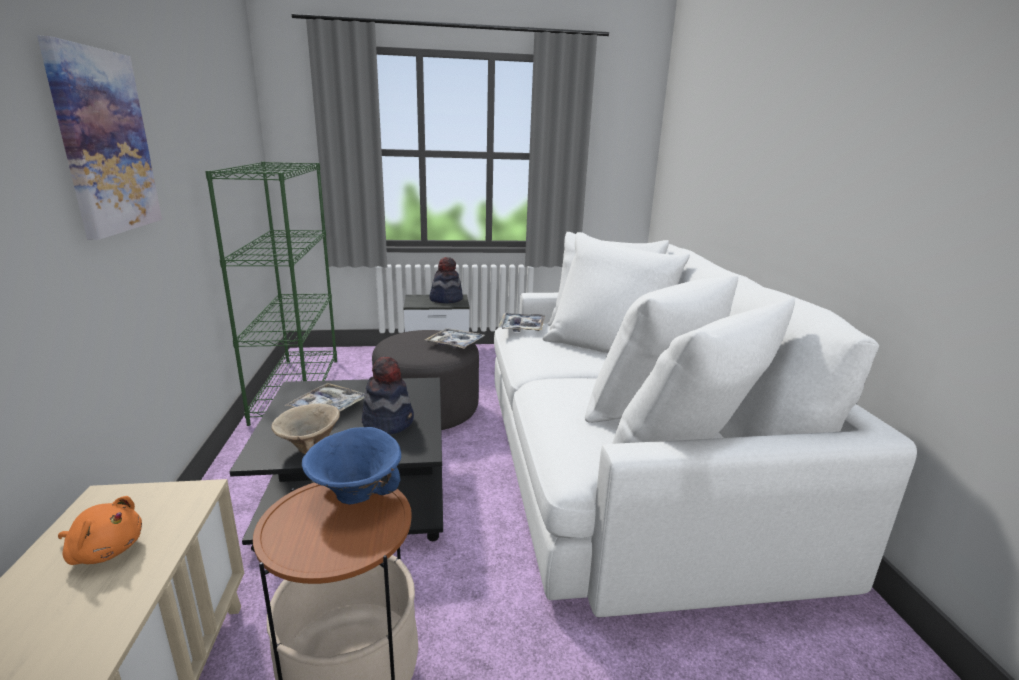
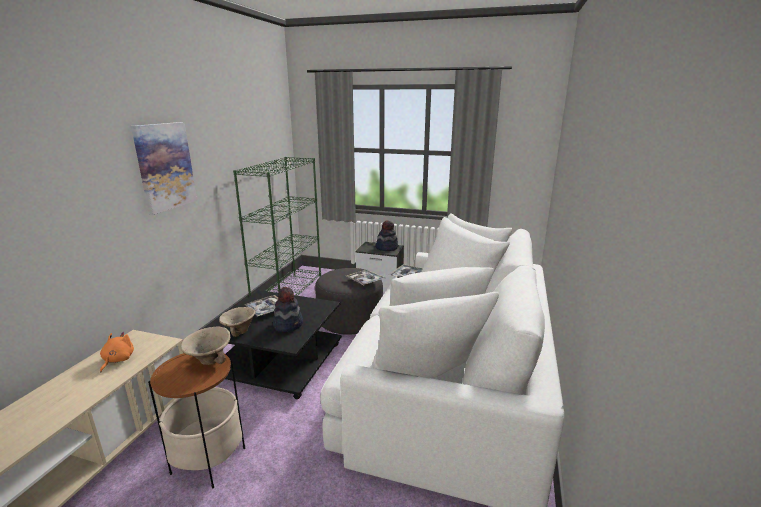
camera: 25 degrees right, 0 degrees up
orange plush toy [58,496,142,565] -> orange plush toy turned 120 degrees counterclockwise [100,332,134,372]
blue bowl [302,427,401,504] -> beige bowl [181,326,230,365]

